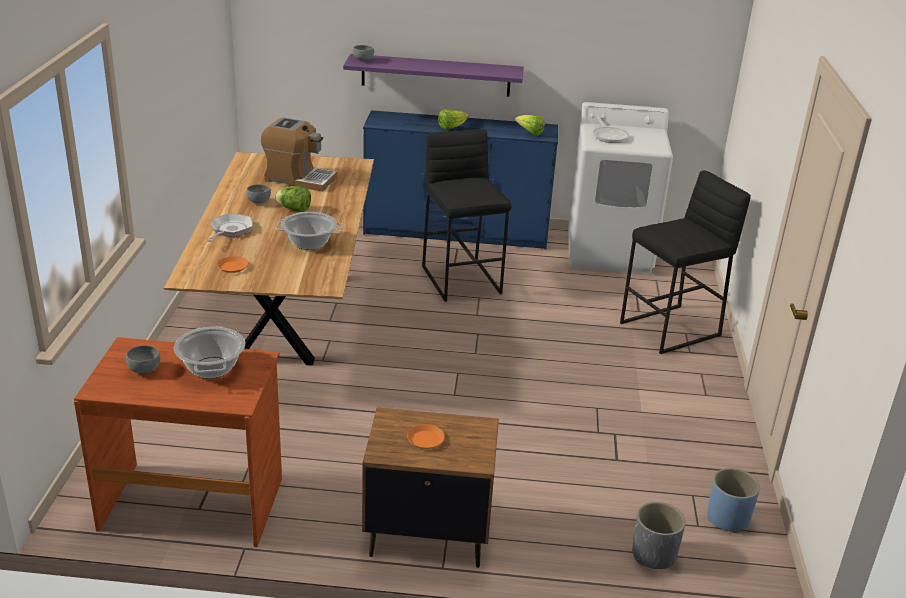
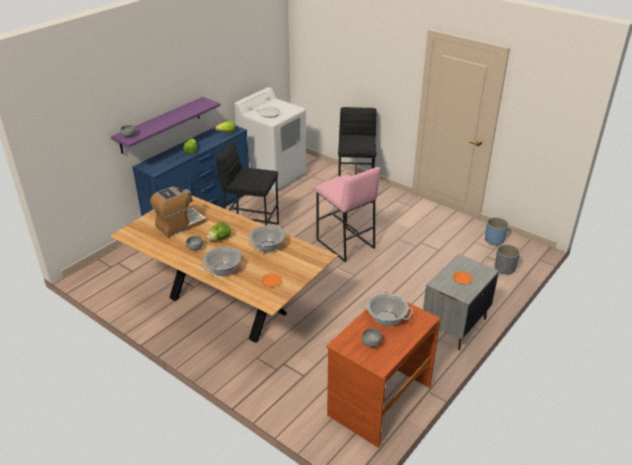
camera: 55 degrees left, 5 degrees up
frying pan [207,213,253,242] -> cooking pot [200,247,243,276]
brown nightstand [362,407,499,568] -> grey nightstand [423,254,499,350]
none -> pink stool [315,167,380,262]

